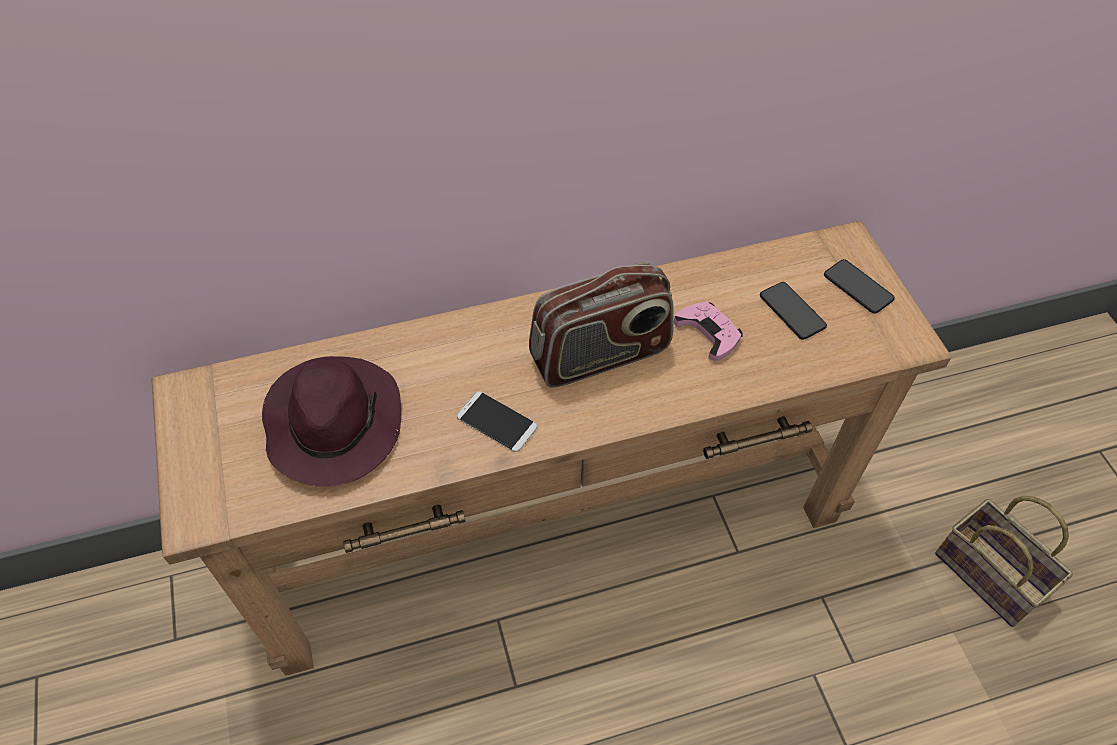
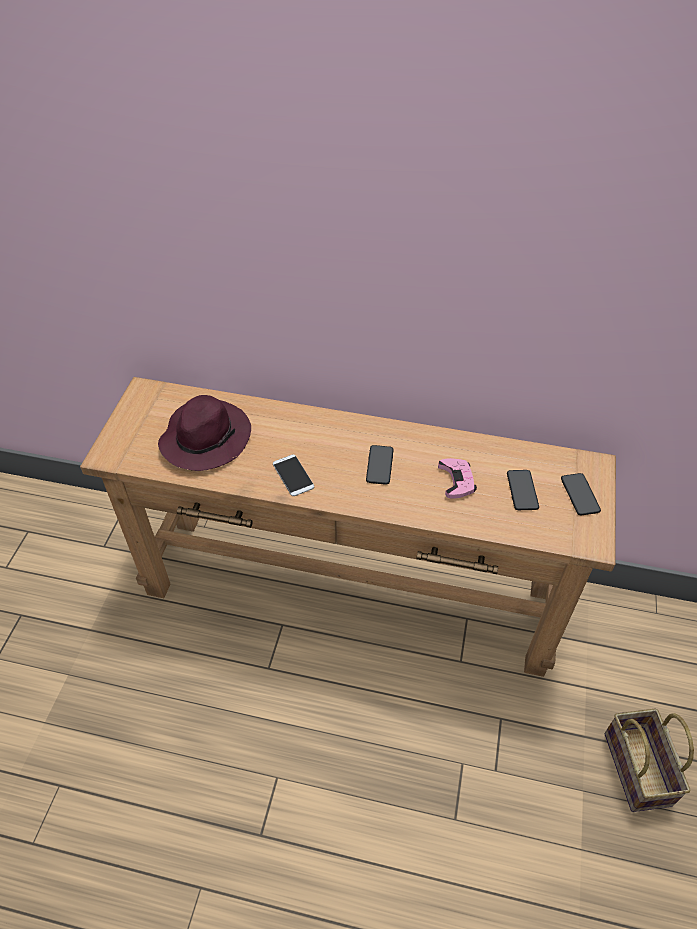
camera: 30 degrees right, 5 degrees down
radio [529,262,673,388] -> phone [366,445,393,485]

